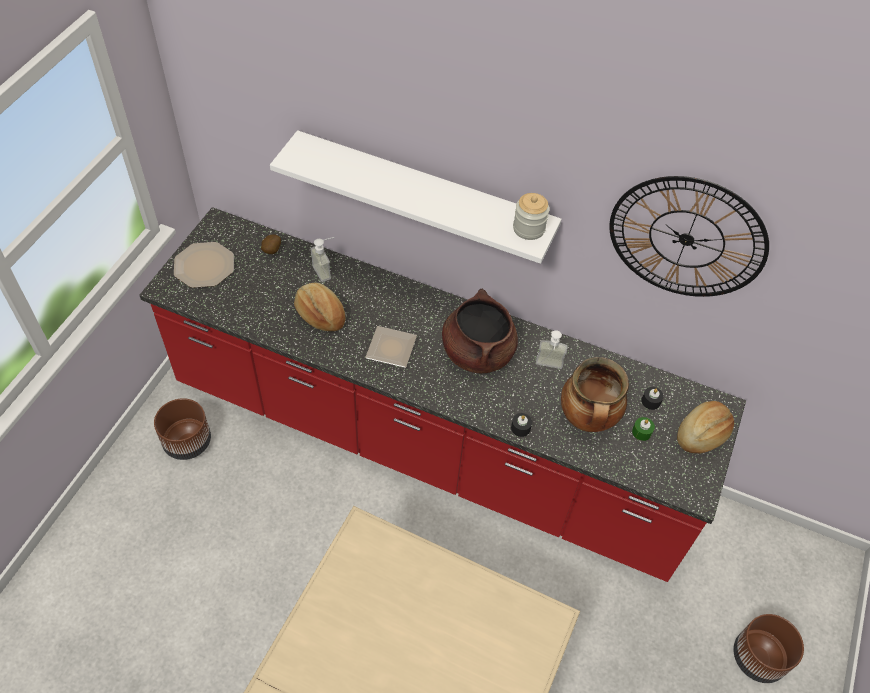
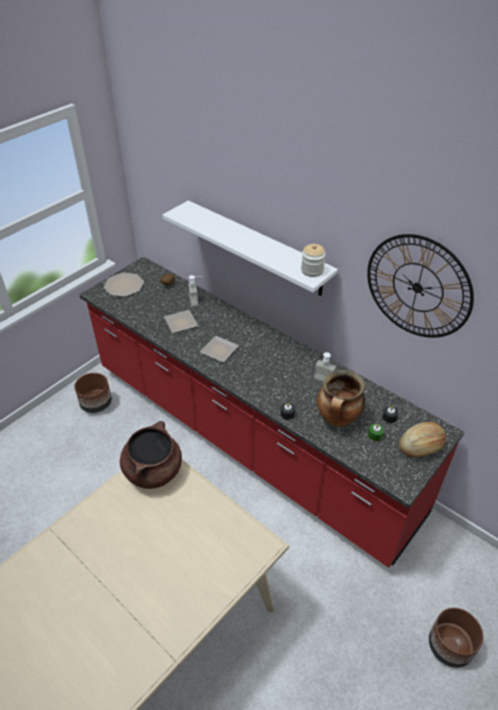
camera: 20 degrees right, 10 degrees down
bread [294,282,346,331] -> plate [164,310,198,333]
brown cooking pot [442,289,518,373] -> brown cooking pot moved to [120,421,182,489]

